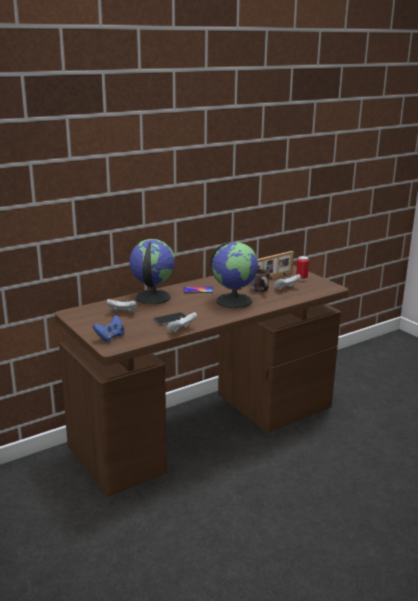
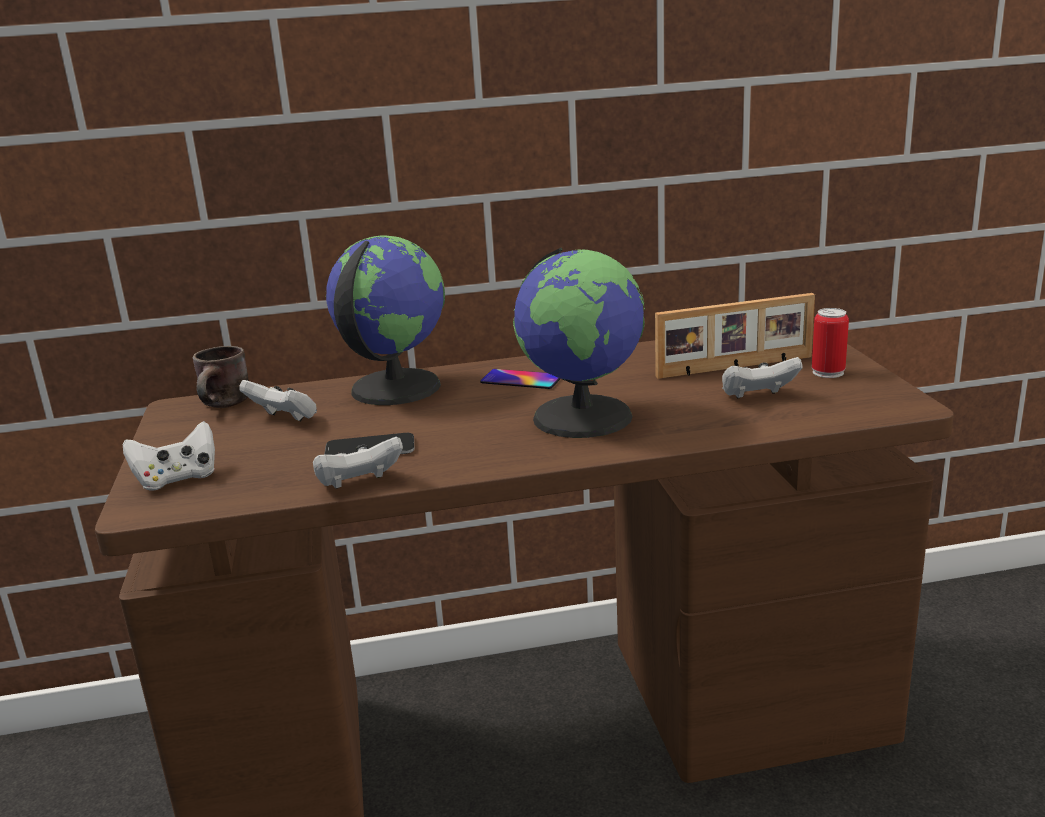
camera: 25 degrees right, 0 degrees up
blue game controller [93,315,125,342] -> white game controller [123,421,215,491]
brown mug [251,269,270,292] -> brown mug moved to [193,346,249,408]

